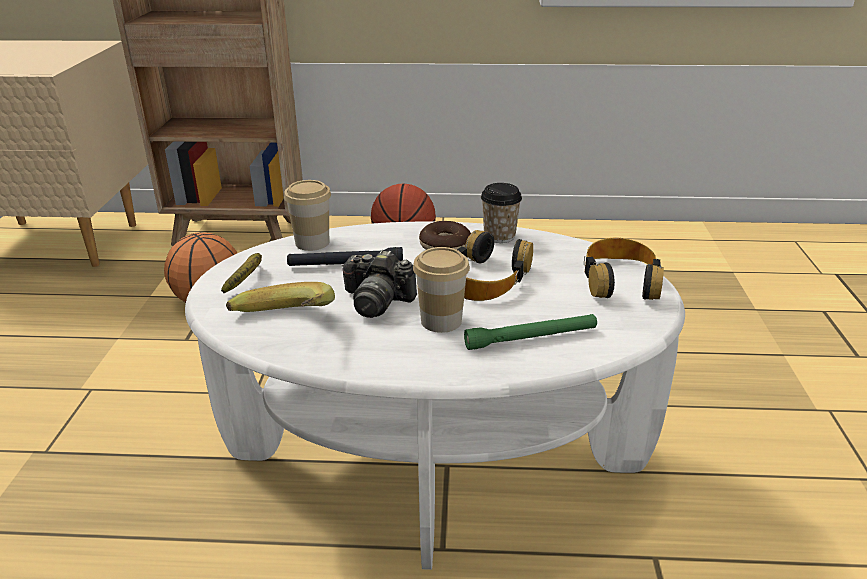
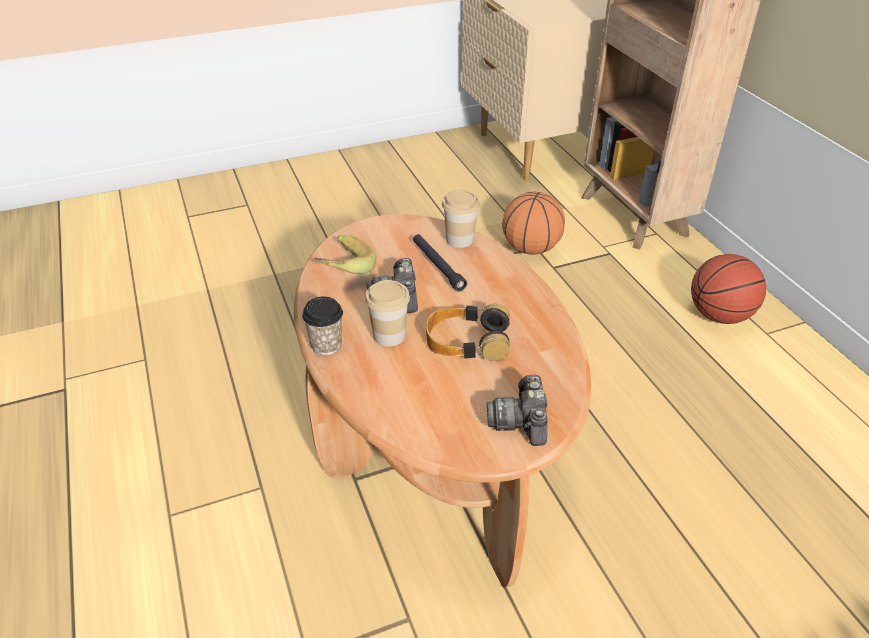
camera: 65 degrees right, 10 degrees up
white coffee table [185,221,685,570] -> brown coffee table [294,214,591,588]
banana [221,253,262,293] -> none
donut [419,221,471,250] -> none
green flashlight [464,314,597,350] -> none
cup [481,183,522,243] -> cup moved to [302,296,343,355]
headphones [584,237,664,300] -> camera [487,375,548,446]

